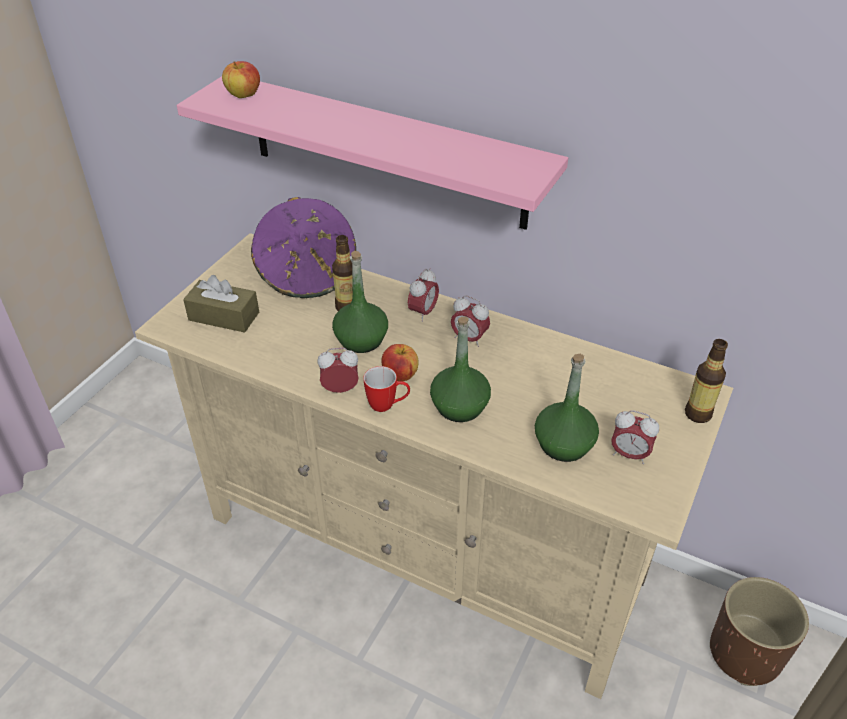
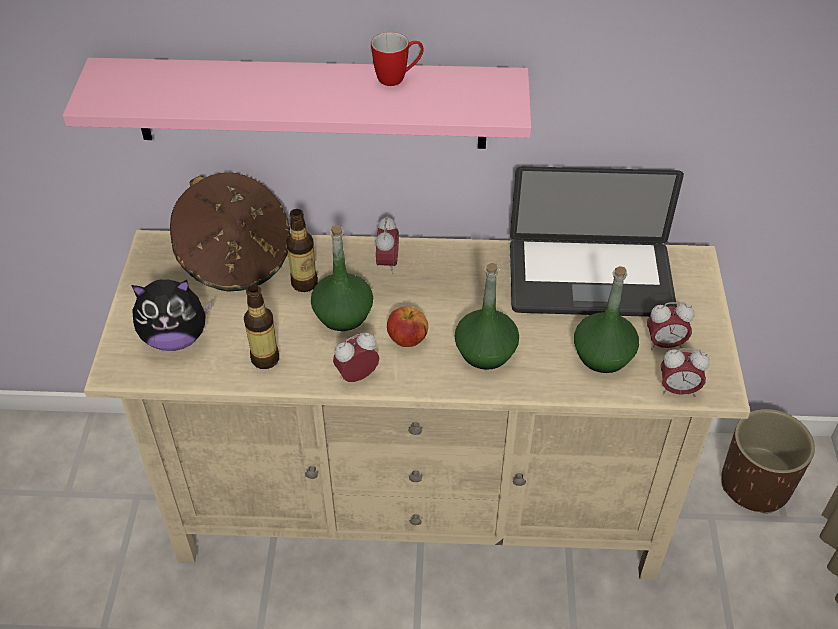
camera: 25 degrees left, 5 degrees up
brown tissue box [183,275,259,333] -> plush toy [132,279,212,351]
apple [222,61,260,98] -> none
purple hat [251,197,356,298] -> brown hat [170,172,290,292]
mug [363,366,410,412] -> mug moved to [371,32,424,86]
alarm clock [451,296,490,347] -> alarm clock moved to [661,348,710,397]
bottle [685,339,728,423] -> bottle moved to [244,285,279,369]
none -> laptop [510,166,684,317]

